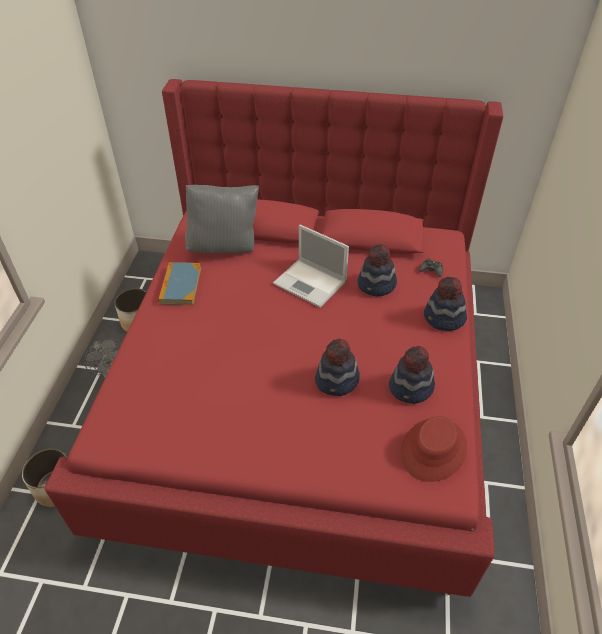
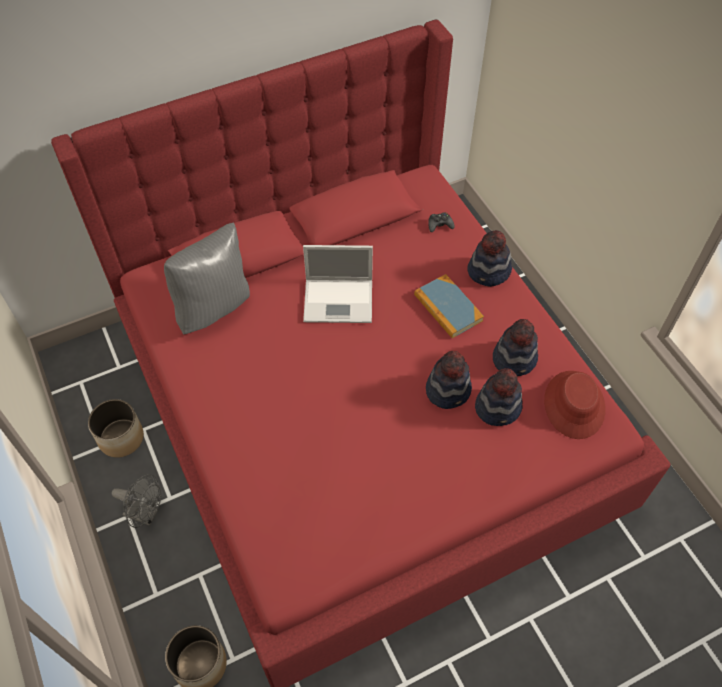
camera: 35 degrees left, 10 degrees up
book [158,262,201,305] -> book moved to [414,274,484,338]
hat [357,244,397,296] -> hat moved to [475,368,523,426]

